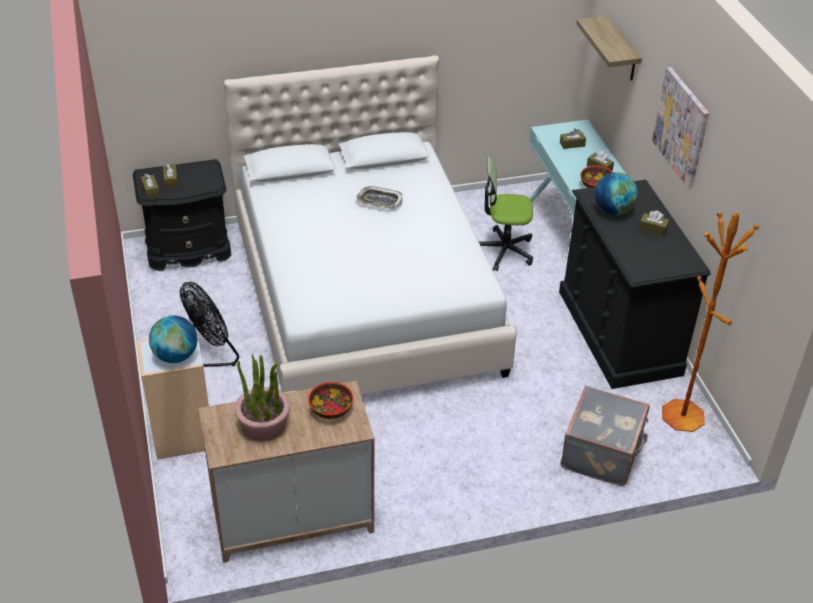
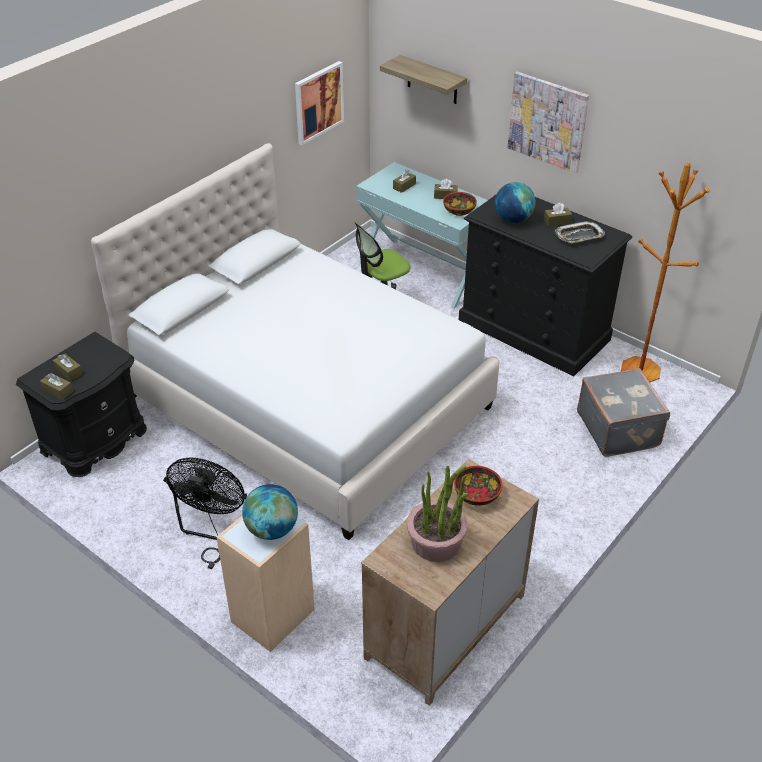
camera: 35 degrees left, 0 degrees up
tray [356,186,402,209] -> tray moved to [555,221,605,243]
none -> picture [295,61,344,145]

